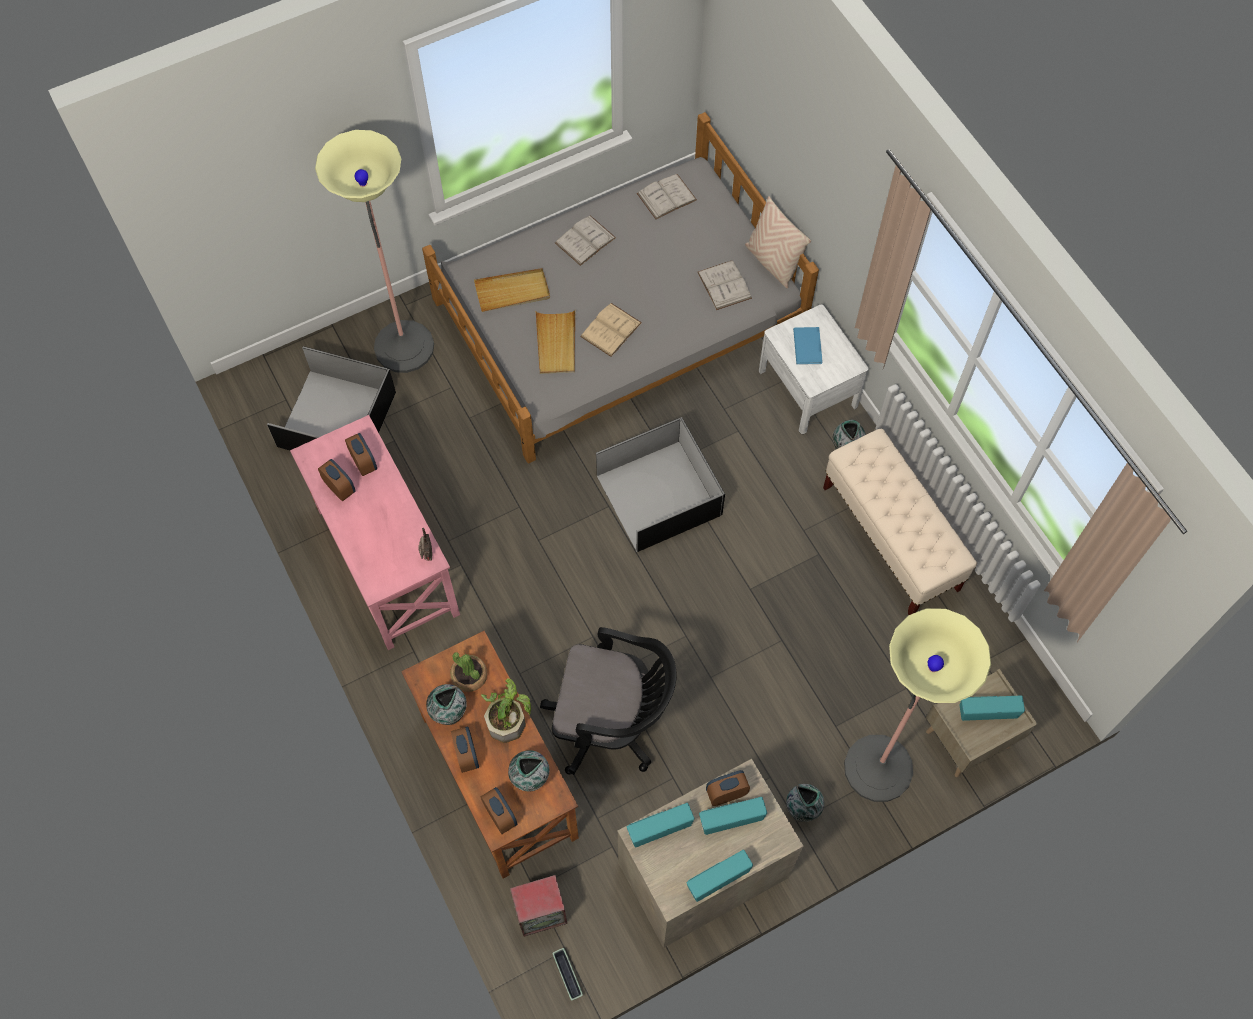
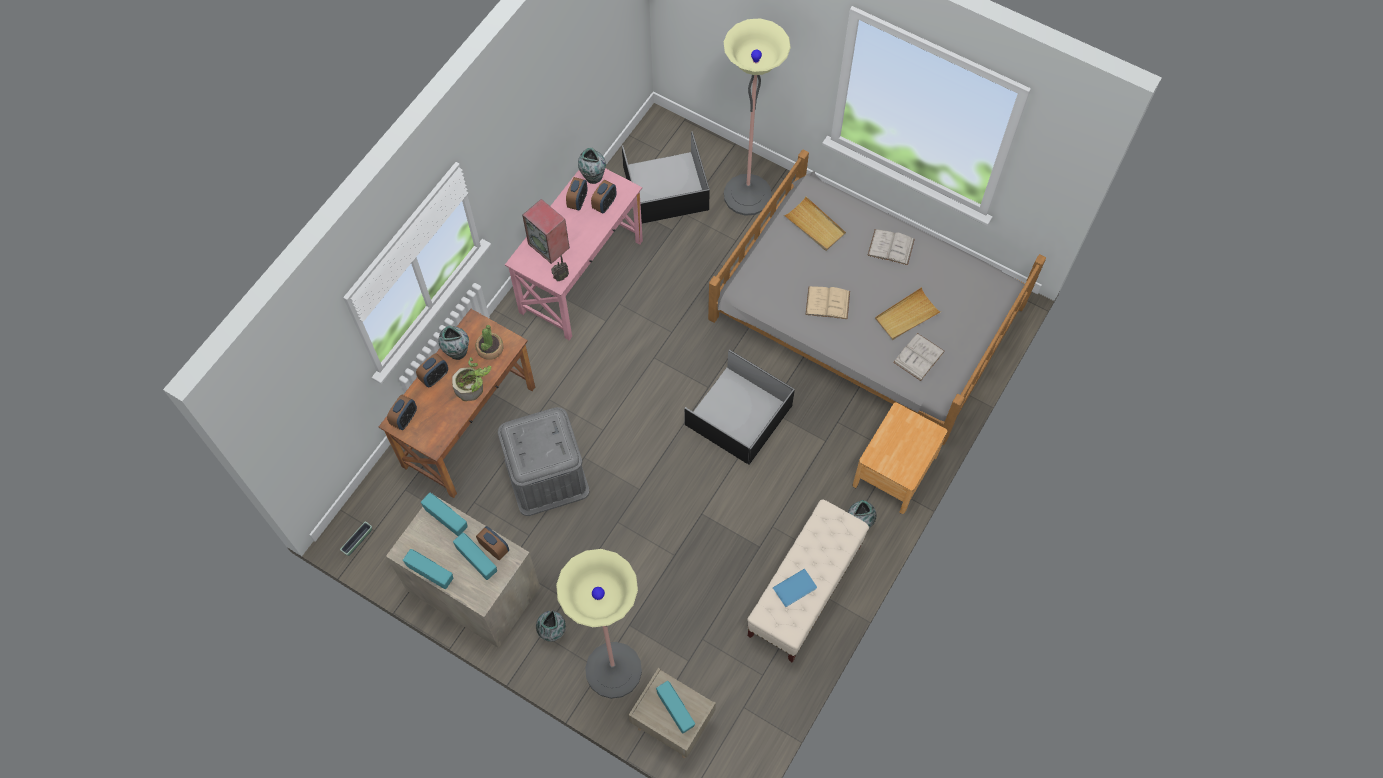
camera: 60 degrees right, 0 degrees up
vase [508,750,550,792] -> vase moved to [578,148,606,184]
speaker [510,875,567,937] -> speaker moved to [522,199,570,264]
beige tray [536,310,575,374] -> beige tray moved to [875,287,942,340]
black office chair [540,627,676,775] -> grey storage box [498,407,590,516]
white book [637,174,697,219] -> none
beige pillow [745,196,811,288] -> none
white nightstand [759,304,868,434] -> brown nightstand [853,403,947,514]
blue book [793,327,823,365] -> blue book moved to [773,569,817,607]

